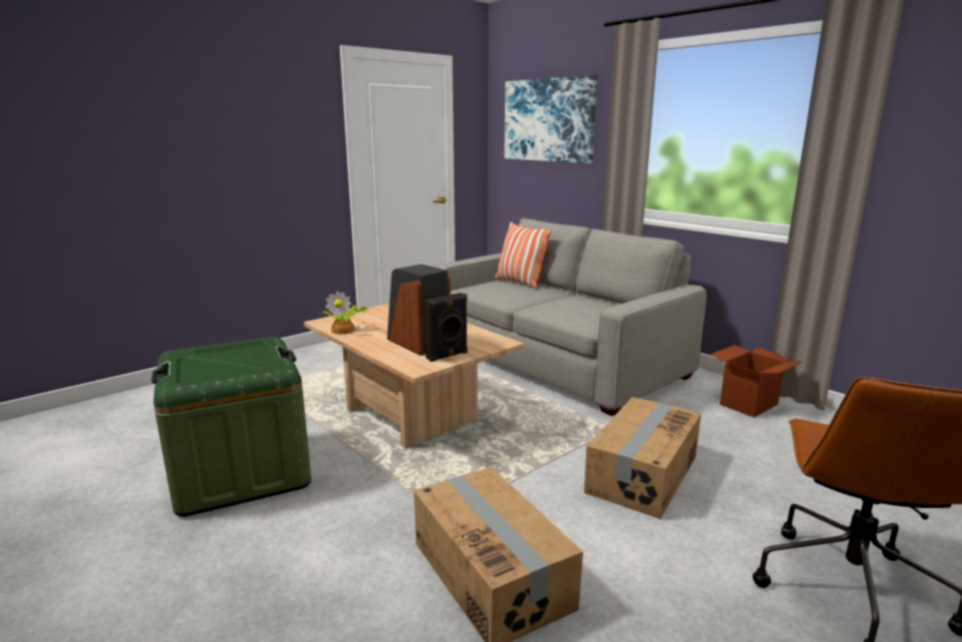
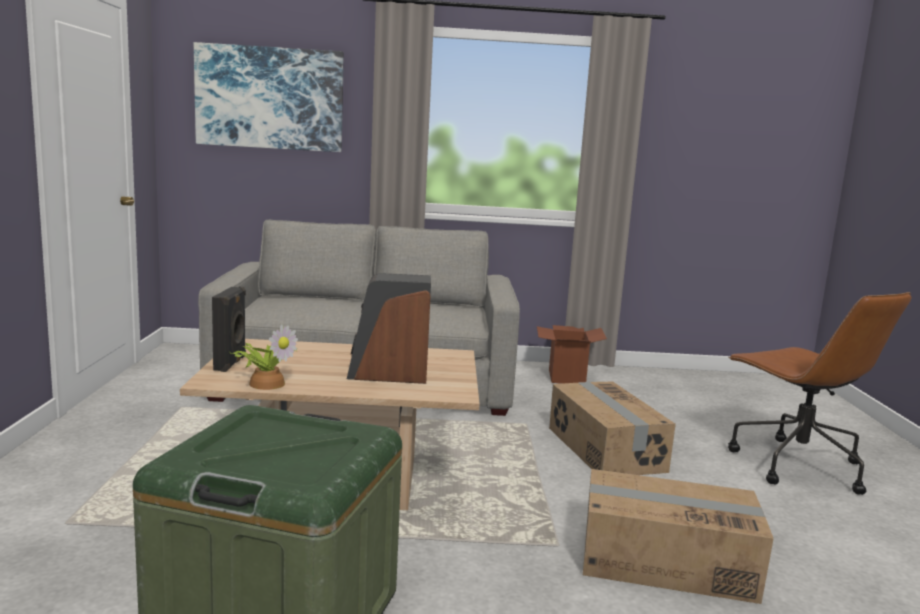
camera: 50 degrees left, 5 degrees down
black speaker [424,293,468,362] -> black speaker moved to [212,286,246,372]
pillow [495,222,552,288] -> none

